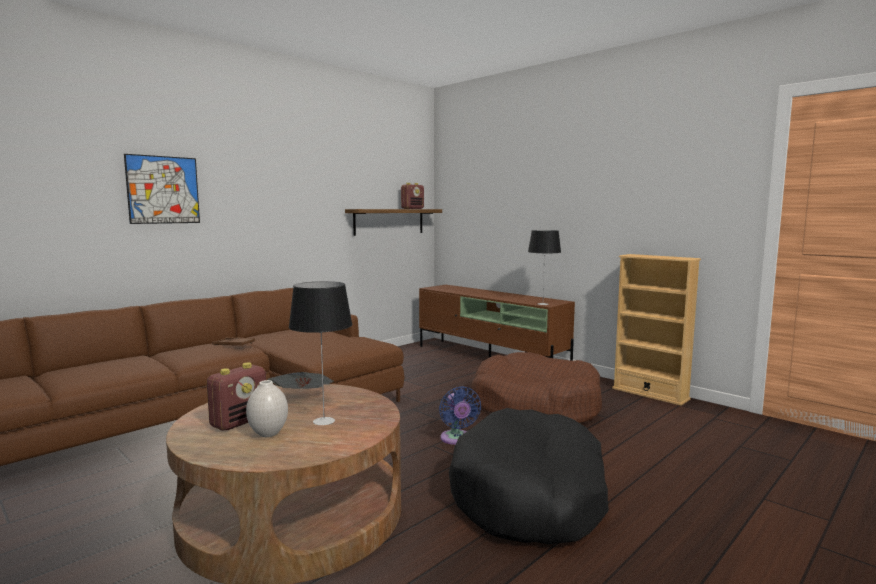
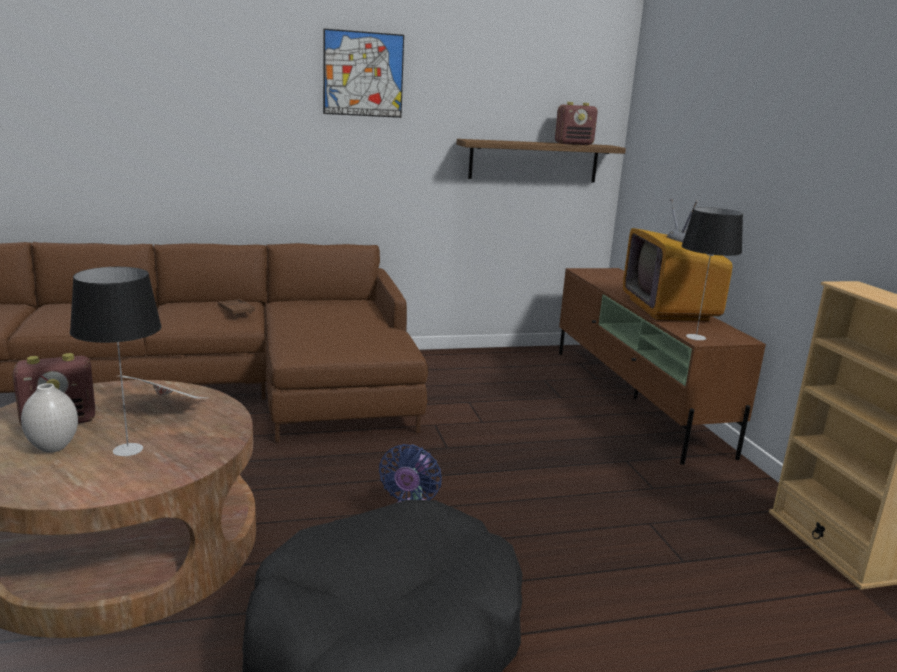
camera: 30 degrees right, 10 degrees up
picture [124,154,200,224] -> picture moved to [323,29,404,118]
brown dog bed [471,352,602,423] -> none
none -> television [623,199,732,321]

